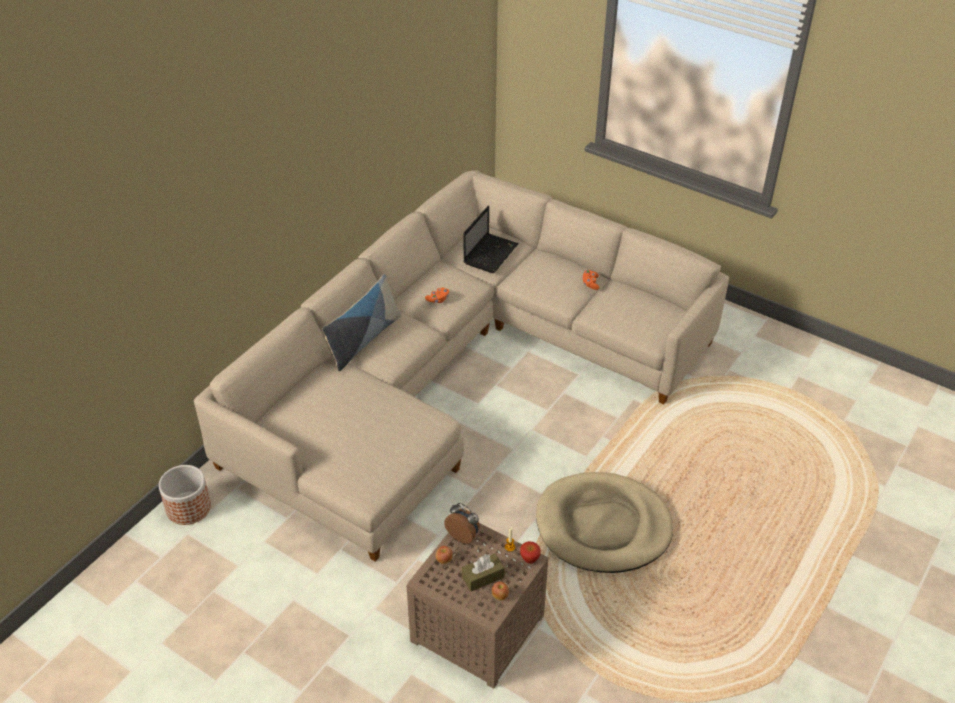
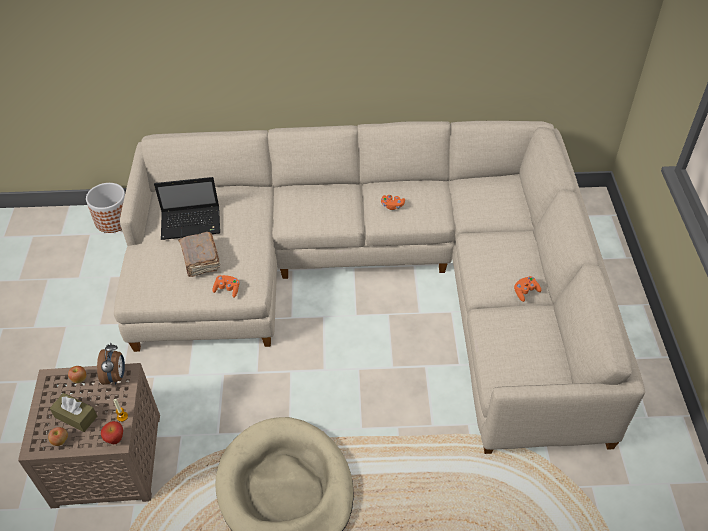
camera: 55 degrees right, 5 degrees up
pillow [322,274,401,371] -> none
laptop [464,205,519,273] -> laptop moved to [154,177,220,240]
none -> brown book [178,232,221,277]
none -> orange game controller [212,275,239,298]

